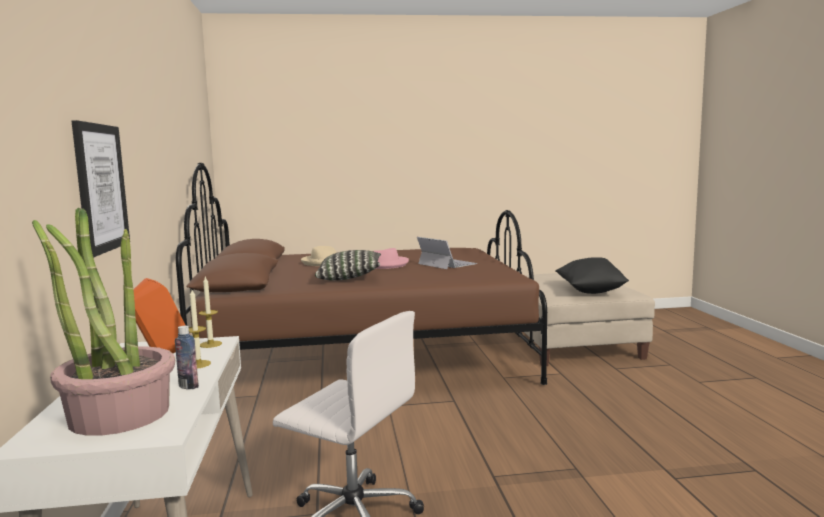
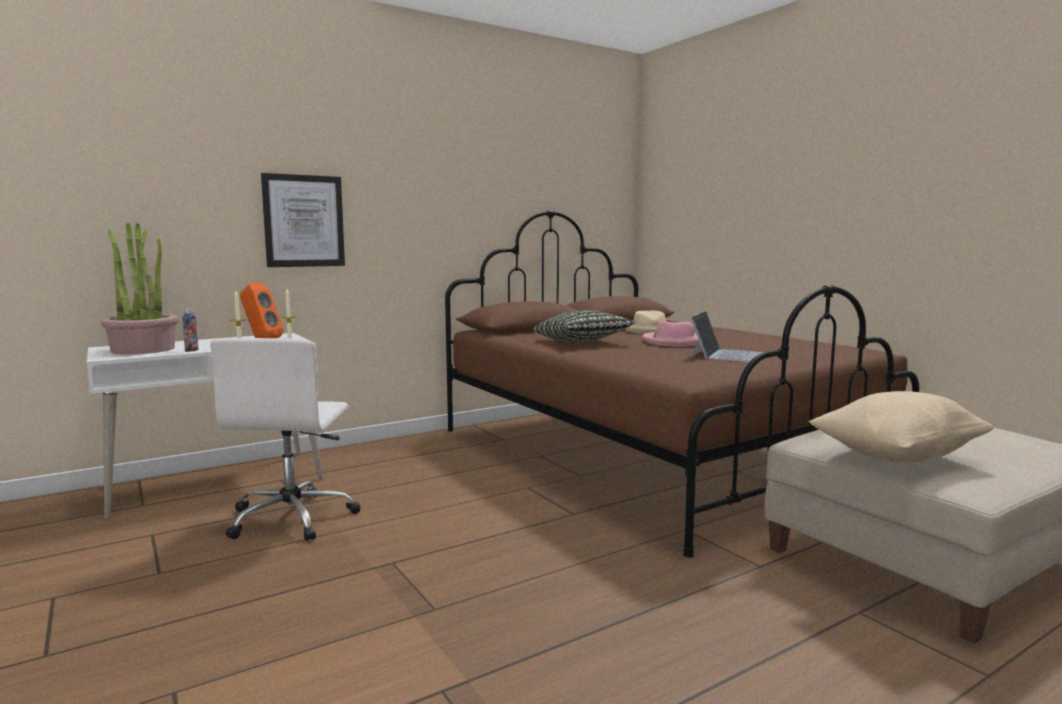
camera: 65 degrees right, 0 degrees up
black pillow [555,257,629,294] -> beige pillow [809,391,994,463]

